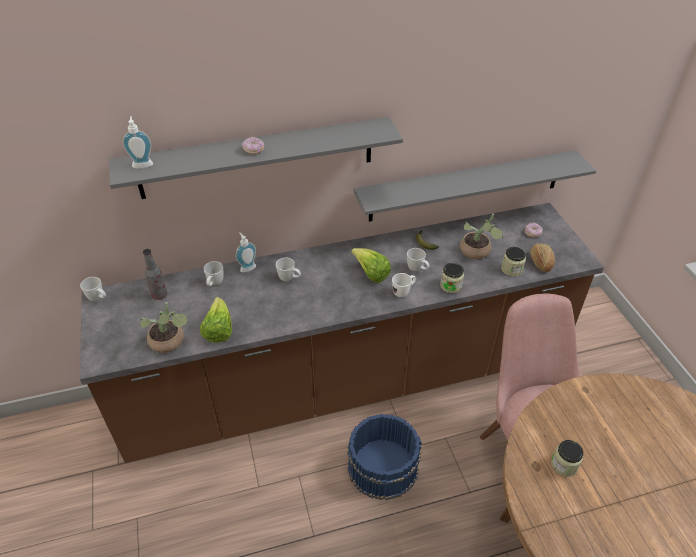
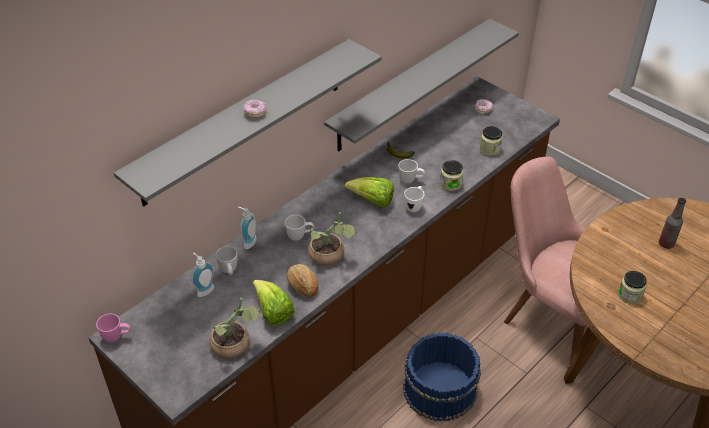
camera: 30 degrees left, 0 degrees up
white mug [80,277,106,301] -> pink mug [96,314,131,342]
soap dispenser [122,116,153,169] -> soap dispenser moved to [192,253,214,297]
bottle [143,249,167,300] -> bottle moved to [659,198,686,249]
potted plant [460,214,503,259] -> potted plant moved to [308,212,357,266]
bread [530,243,555,272] -> bread moved to [286,264,319,297]

